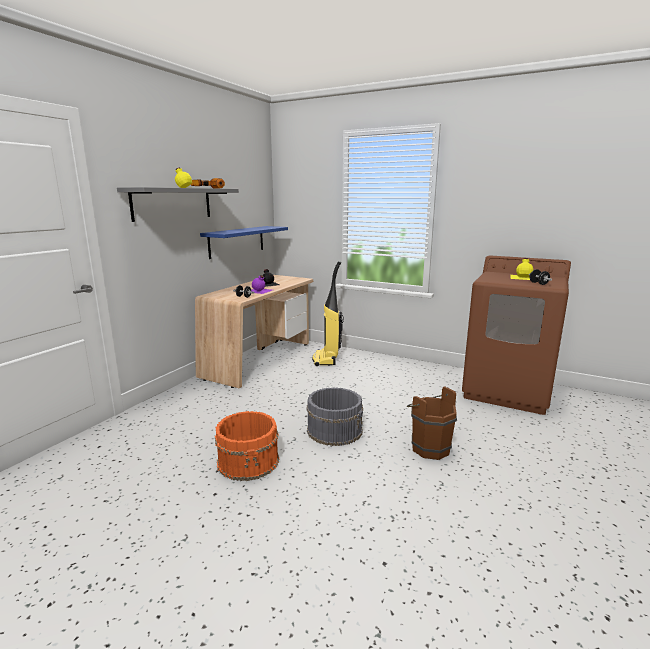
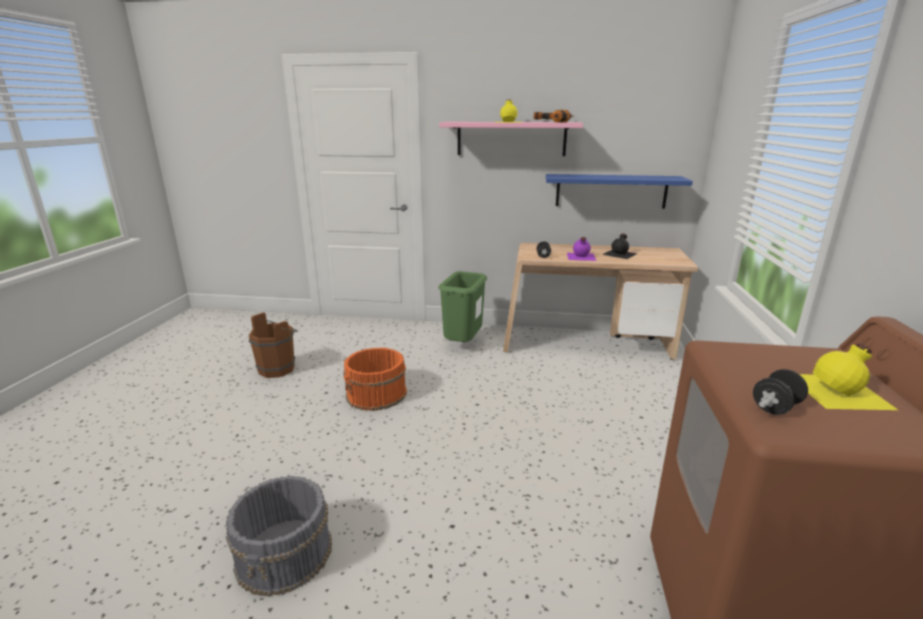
camera: 70 degrees right, 5 degrees up
grey shelf [117,187,239,222] -> pink shelf [440,122,583,156]
grey bucket [306,387,363,446] -> grey bucket moved to [226,476,332,597]
vacuum cleaner [312,261,344,366] -> none
brown bucket [407,386,457,460] -> brown bucket moved to [249,312,298,378]
none -> green trash can [438,271,487,342]

